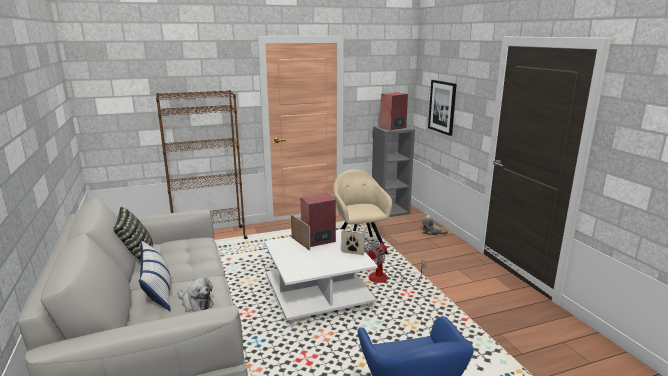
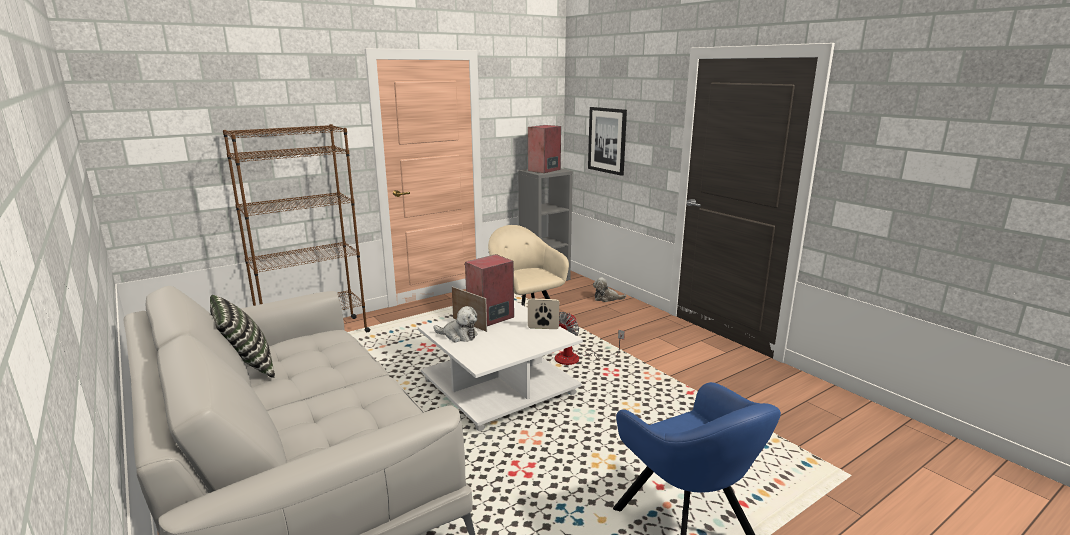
camera: 15 degrees left, 0 degrees up
pillow [139,241,171,311] -> none
plush toy [178,277,214,312] -> plush toy moved to [433,306,477,342]

